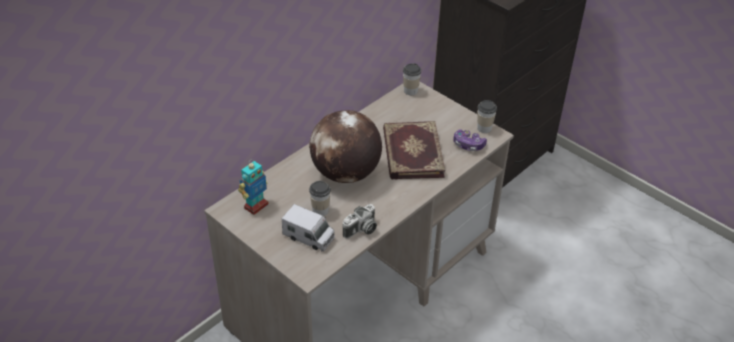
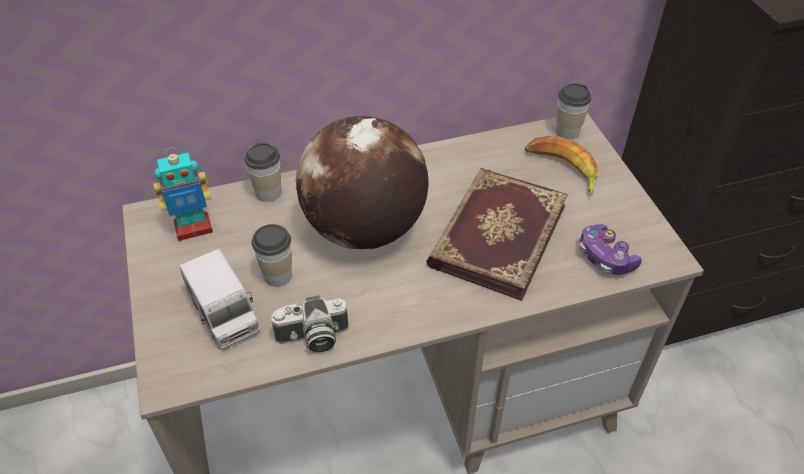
camera: 30 degrees right, 5 degrees up
cup [477,100,497,133] -> cup moved to [244,143,281,202]
none -> banana [525,136,599,196]

